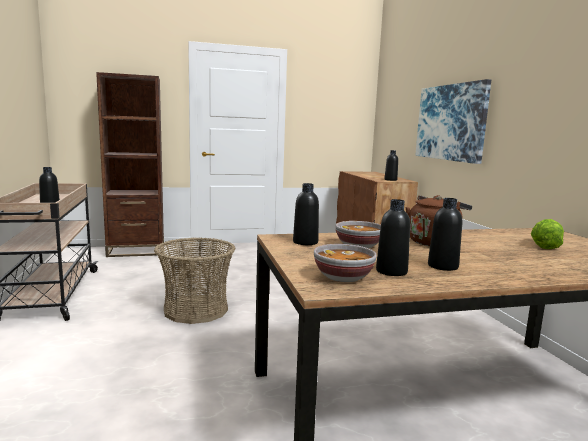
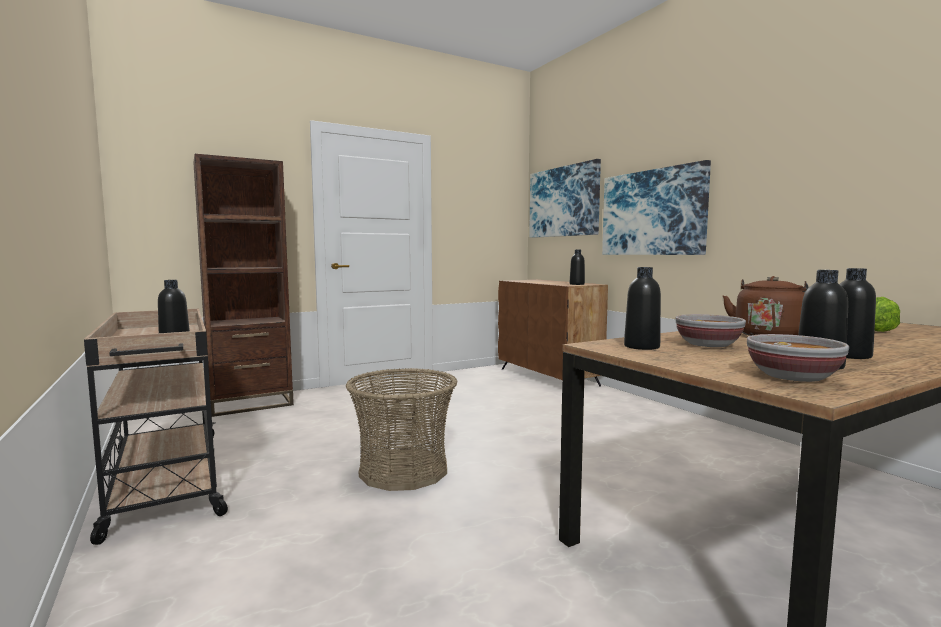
camera: 15 degrees left, 5 degrees down
none -> picture [529,159,601,238]

